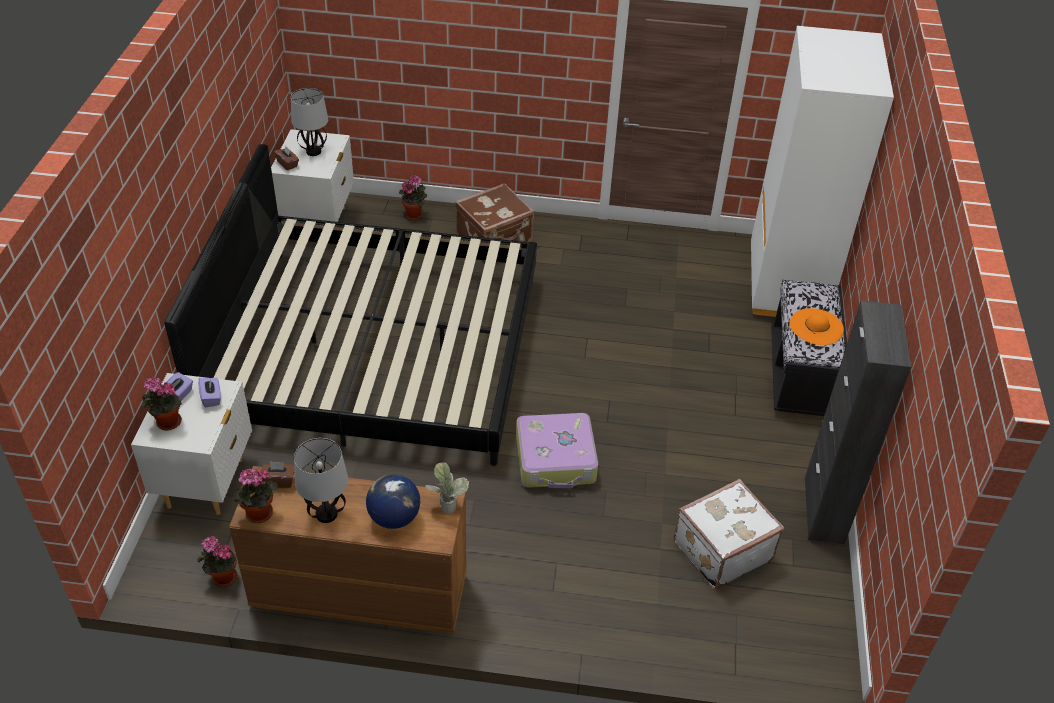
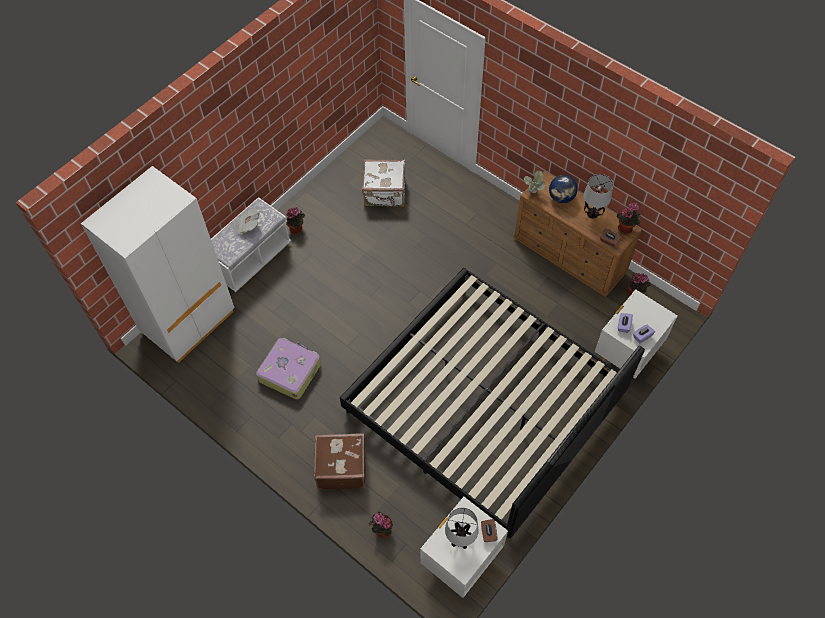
camera: 145 degrees left, 15 degrees up
potted plant [141,376,182,431] -> potted plant moved to [286,207,305,234]
suitcase [516,413,598,488] -> suitcase moved to [256,338,321,400]
black bench [771,280,847,416] -> white bench [211,197,291,292]
orange hat [790,308,844,345] -> newspaper [234,208,260,234]
black cabinet [805,300,911,544] -> none

